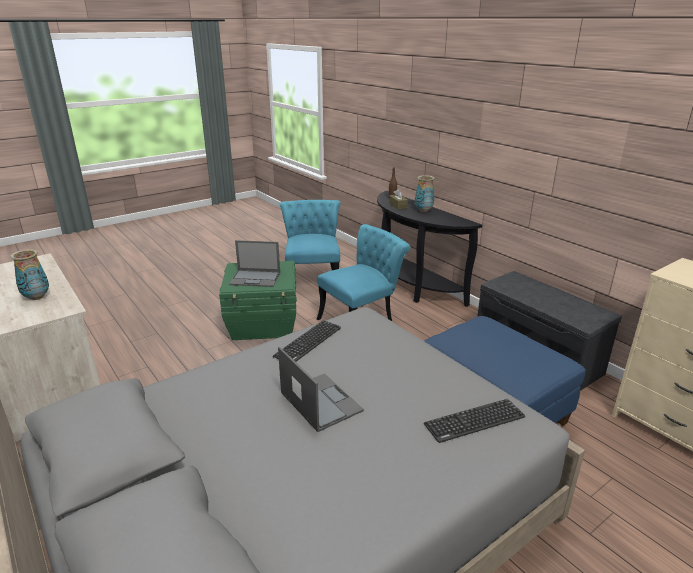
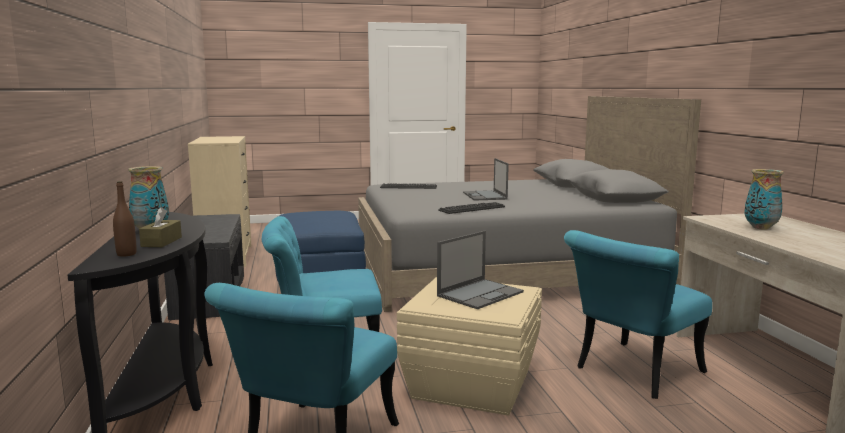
camera: 155 degrees left, 15 degrees down
green storage box [219,261,297,340] -> beige storage box [397,277,542,416]
laptop [229,240,280,287] -> laptop turned 105 degrees clockwise [437,231,524,309]
none -> turquoise chair [564,230,712,399]

